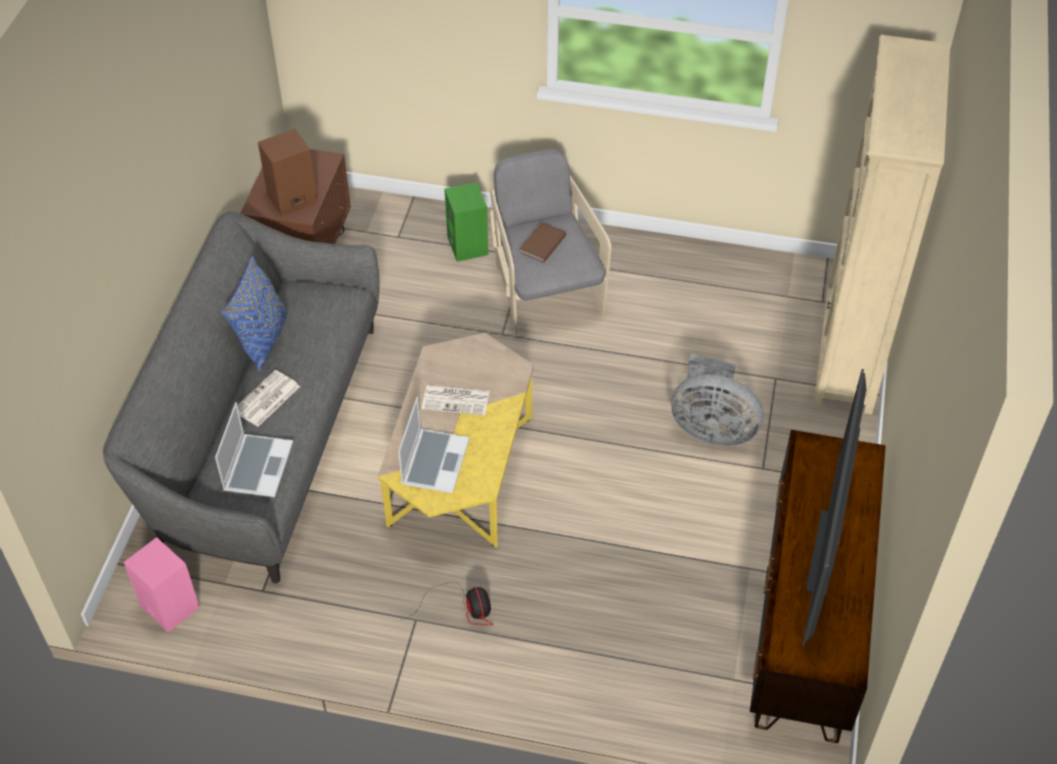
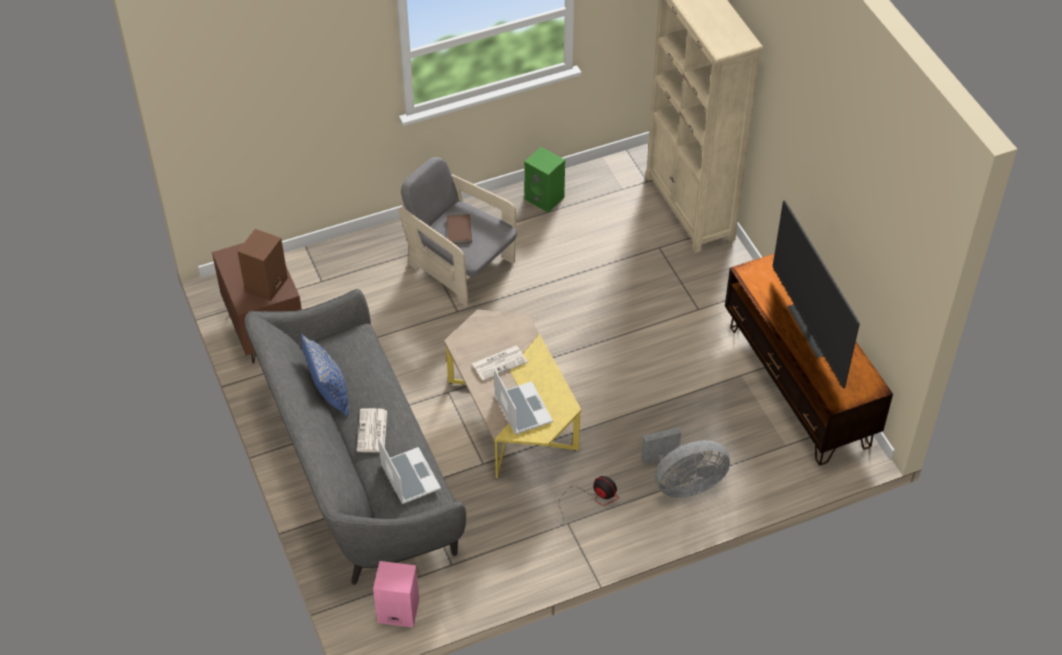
camera: 35 degrees left, 0 degrees up
green speaker [444,182,489,262] -> green speaker moved to [524,147,565,213]
grey fan [671,354,763,446] -> grey fan moved to [641,427,730,498]

